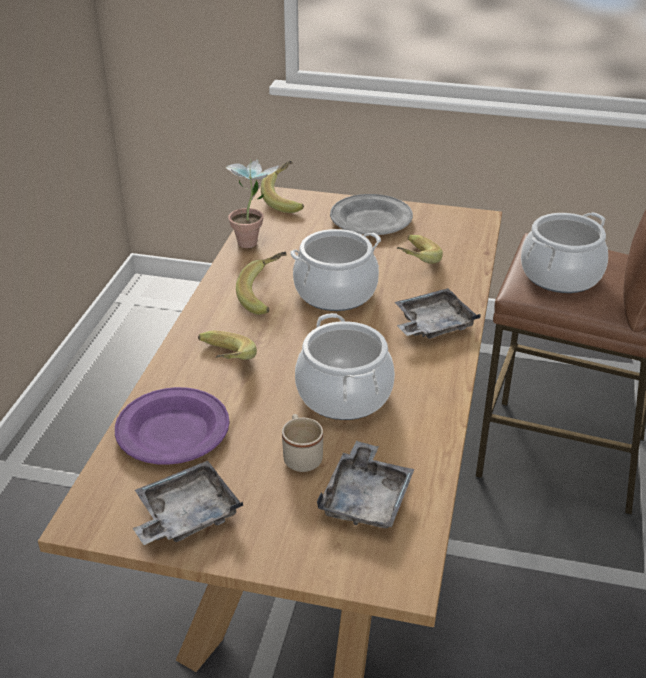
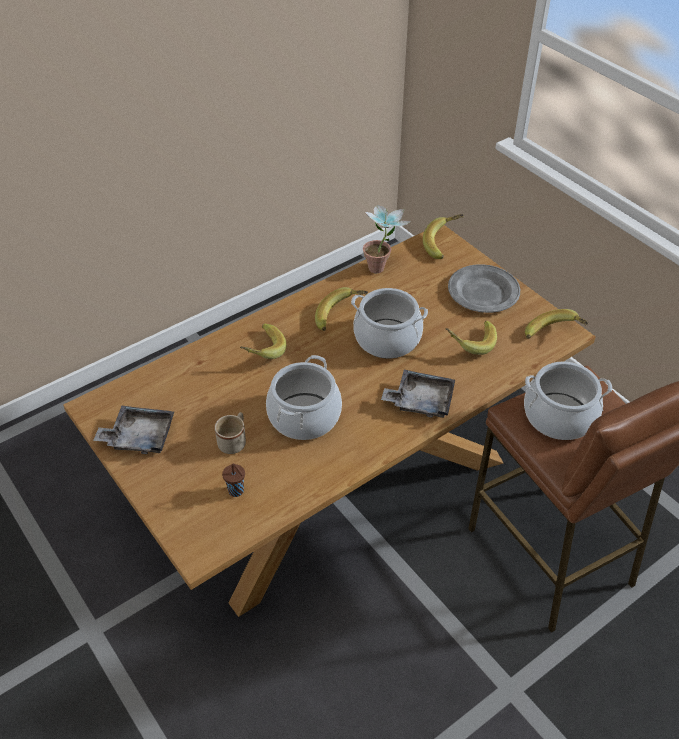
camera: 40 degrees right, 10 degrees up
purple plate [115,387,229,465] -> none
grey tray [317,441,414,528] -> brown cup [222,464,245,497]
none -> banana [525,309,588,339]

